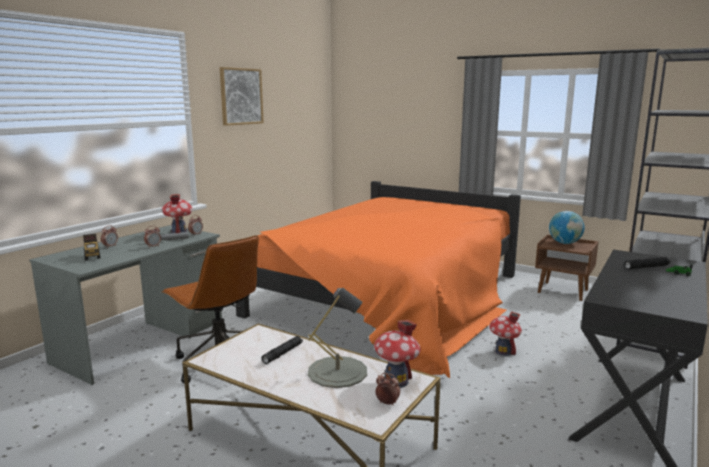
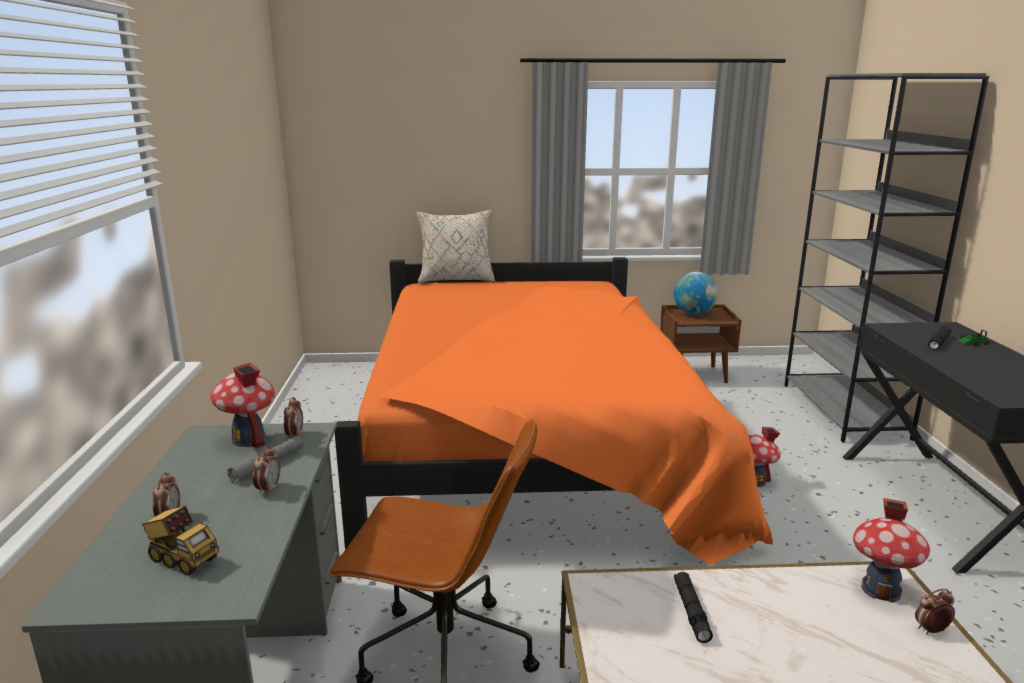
camera: 35 degrees left, 5 degrees up
picture [220,67,264,126] -> none
grey table lamp [308,287,367,388] -> none
none -> beige pillow [416,210,495,283]

